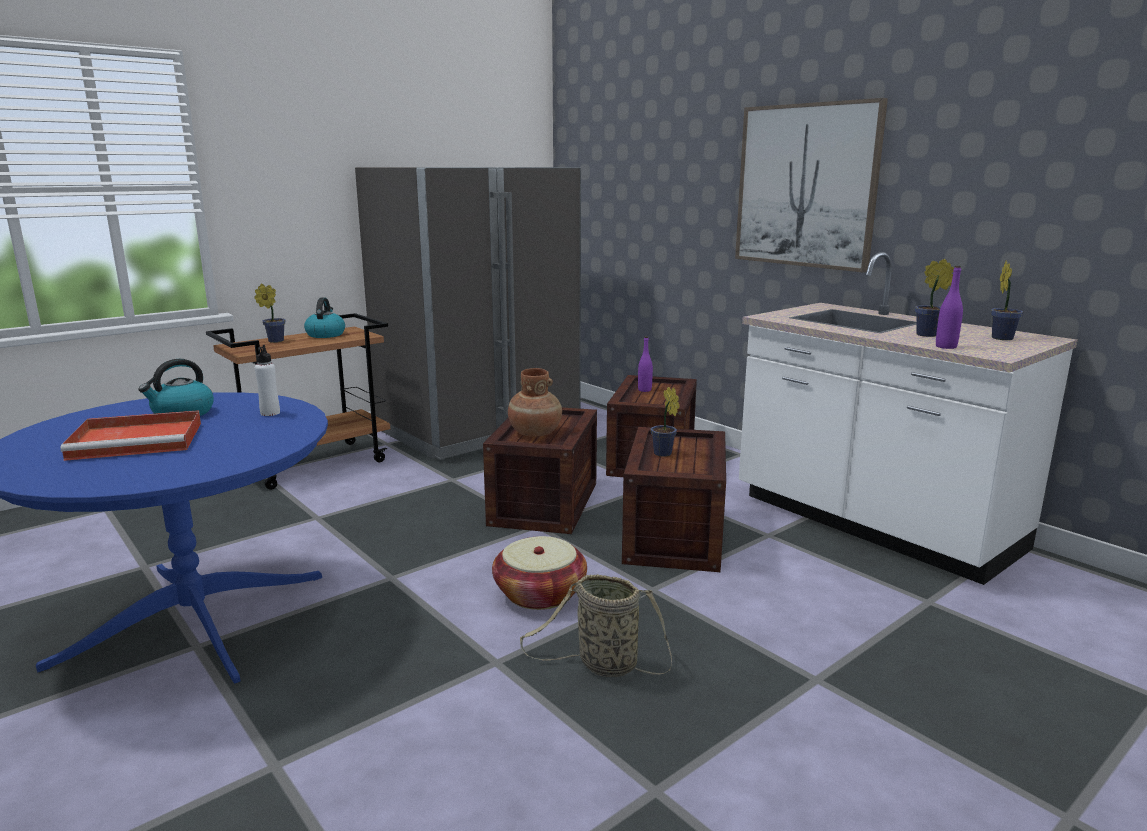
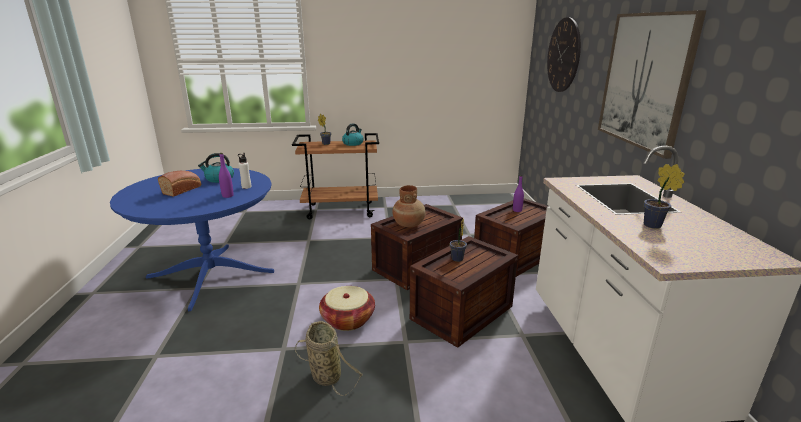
camera: 35 degrees right, 5 degrees up
red tray [61,410,201,461] -> bread [158,171,201,197]
grey fridge [355,167,581,460] -> none
purple bottle [936,266,963,349] -> purple bottle moved to [219,153,233,198]
potted plant [991,261,1023,340] -> none
none -> wall clock [547,17,581,92]

